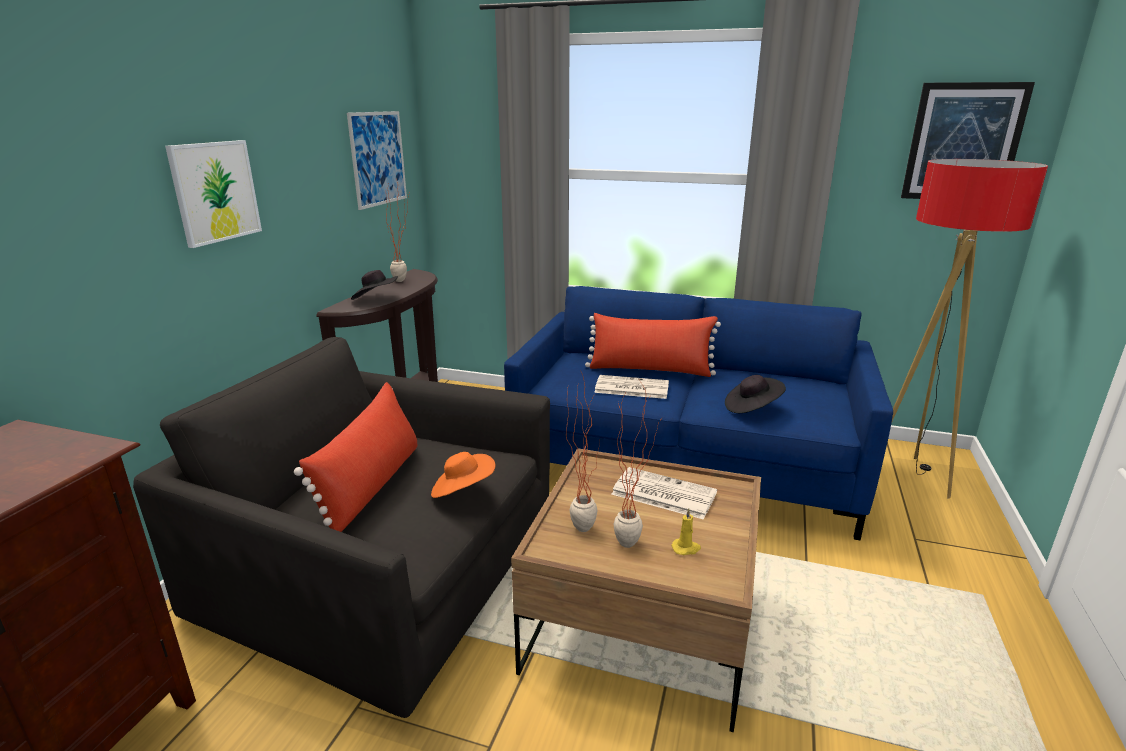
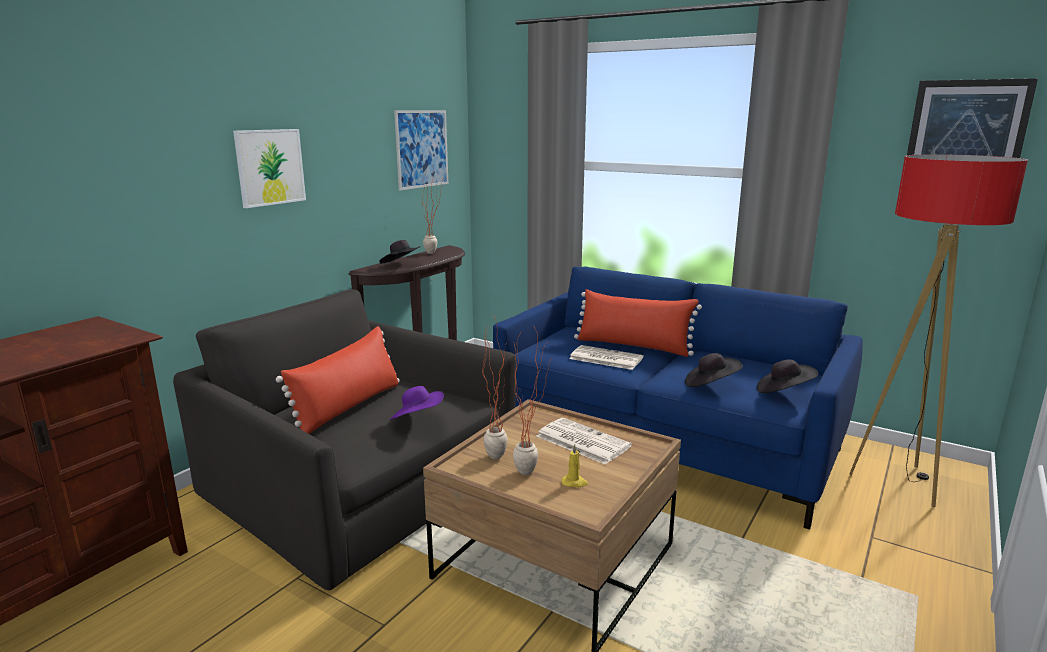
camera: 15 degrees right, 5 degrees down
orange hat [431,452,495,498] -> purple hat [389,386,444,420]
none -> black hat [757,359,818,393]

